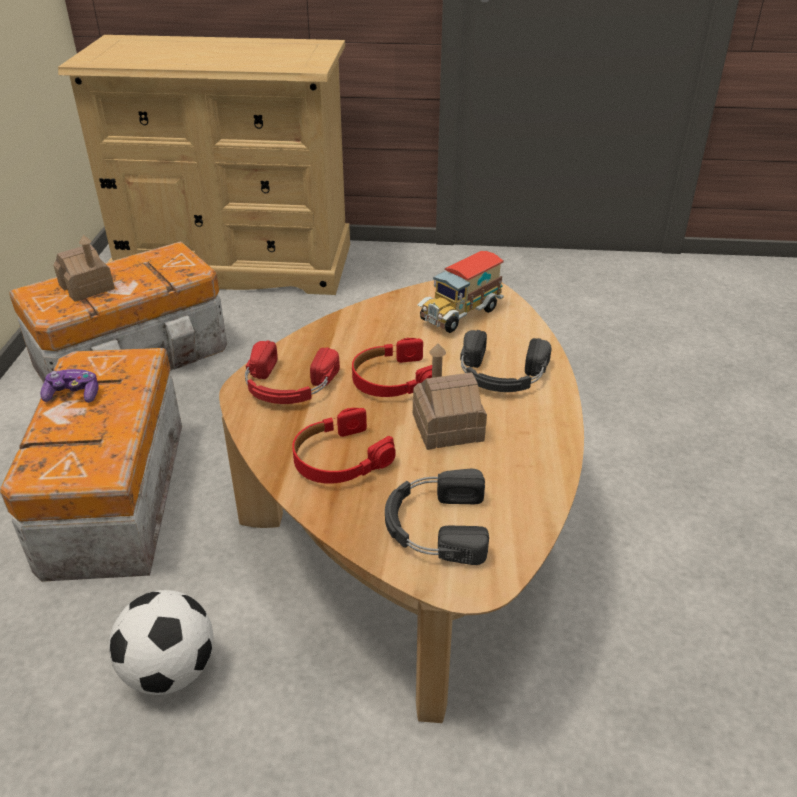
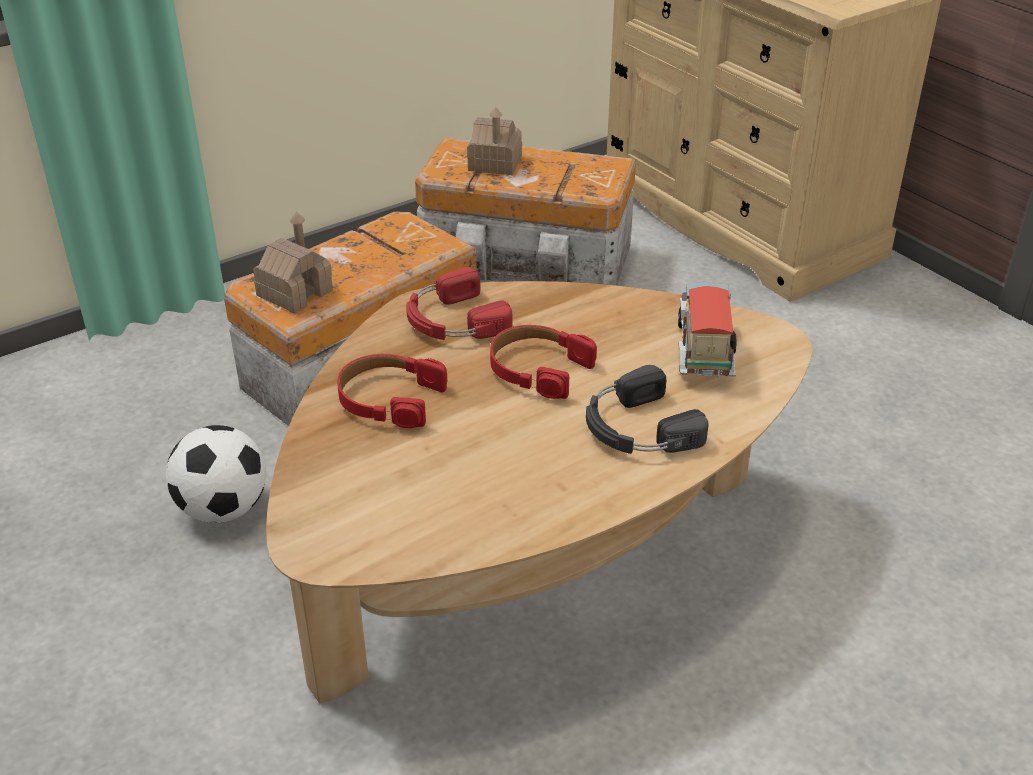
camera: 50 degrees right, 0 degrees up
game controller [40,369,98,403] -> none
black headphones [385,469,489,565] -> none
toy house [413,343,487,450] -> toy house moved to [253,211,333,314]
toy truck [417,251,504,333] -> toy truck turned 90 degrees clockwise [678,281,736,377]

